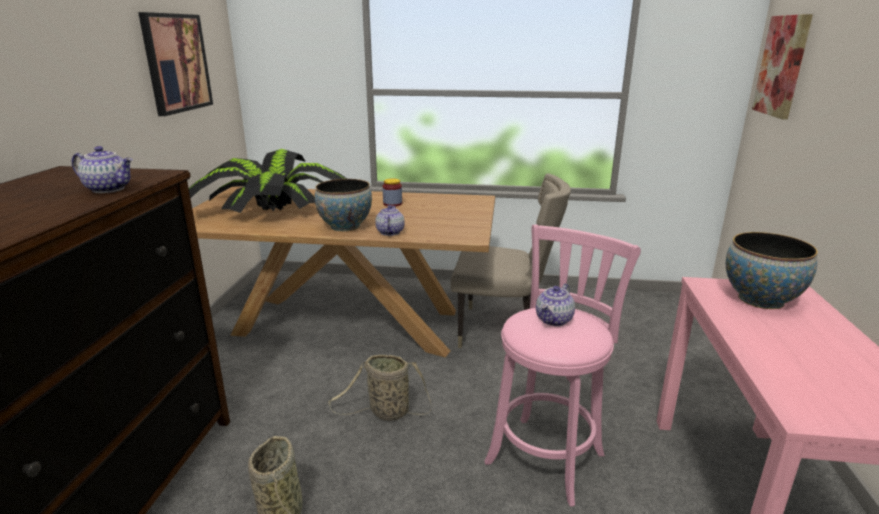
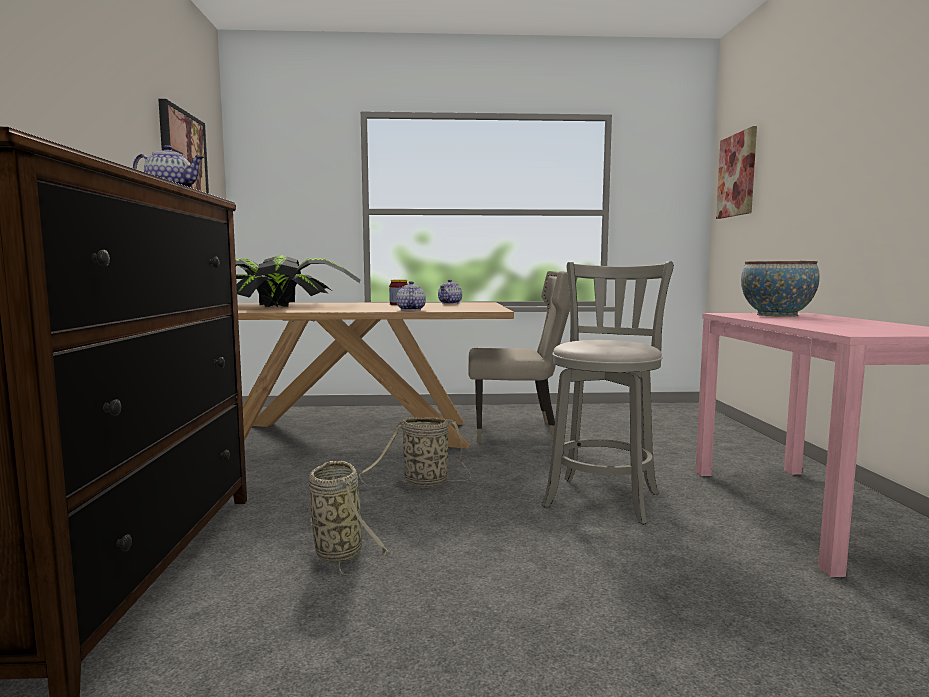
camera: 10 degrees left, 15 degrees down
bowl [315,179,372,232] -> none
pink stool [484,224,641,507] -> grey stool [542,261,674,525]
teapot [536,284,575,326] -> teapot moved to [438,279,462,304]

